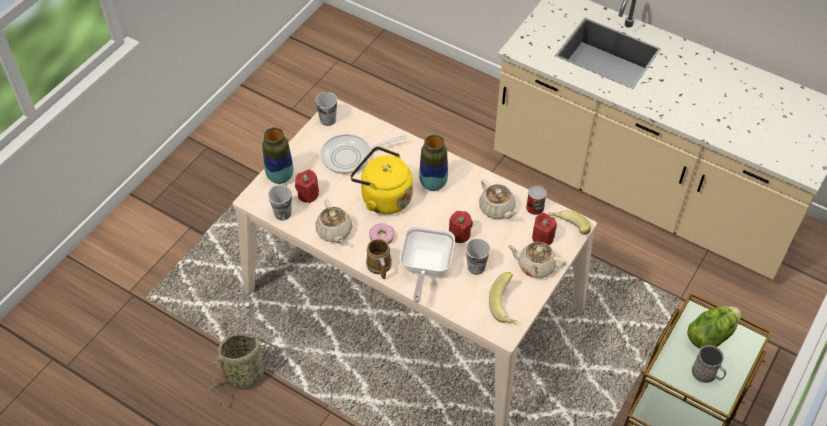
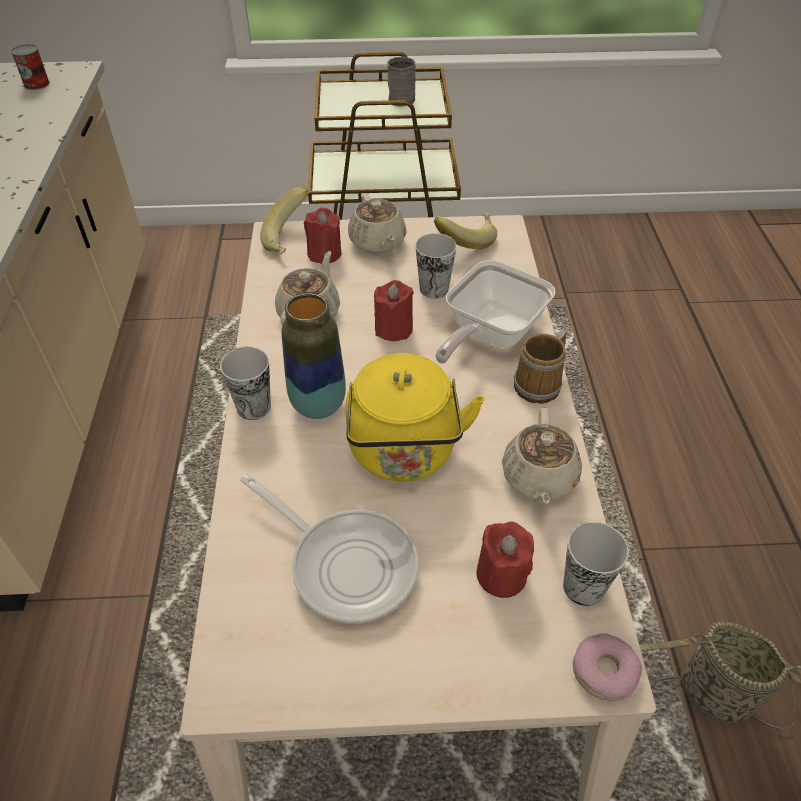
camera: 125 degrees left, 5 degrees down
vase [262,127,293,184] -> none
cup [315,92,337,126] -> cup moved to [220,347,271,420]
beige teapot [315,199,352,243] -> beige teapot turned 150 degrees clockwise [502,408,582,505]
donut [369,223,395,244] -> donut moved to [573,634,642,701]
frying pan [400,226,455,303] -> frying pan turned 150 degrees clockwise [435,260,556,364]
can [526,185,547,215] -> can moved to [11,44,50,90]
lettuce [687,306,741,349] -> none

